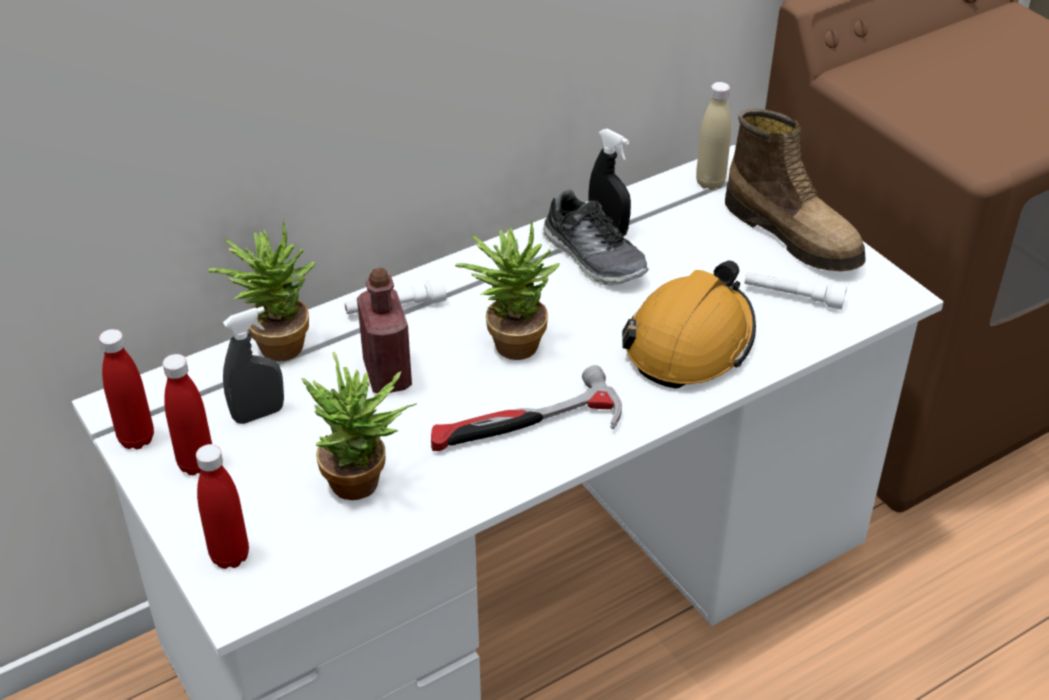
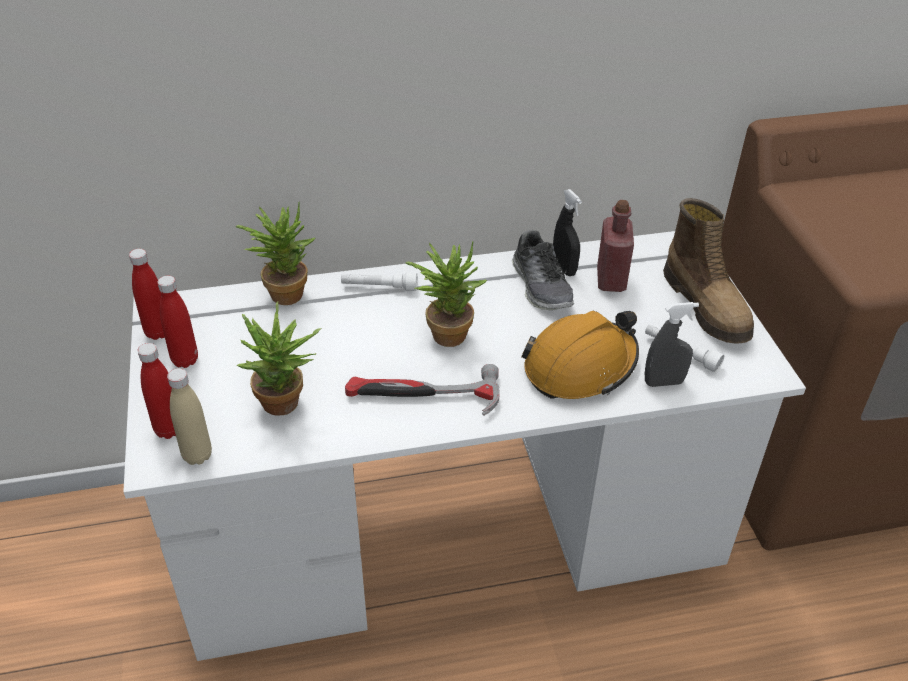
camera: 20 degrees right, 0 degrees up
grey spray bottle [223,306,284,424] -> grey spray bottle moved to [645,302,699,387]
red bottle [357,268,412,394] -> red bottle moved to [597,200,634,292]
beige bottle [696,82,731,190] -> beige bottle moved to [167,368,212,465]

